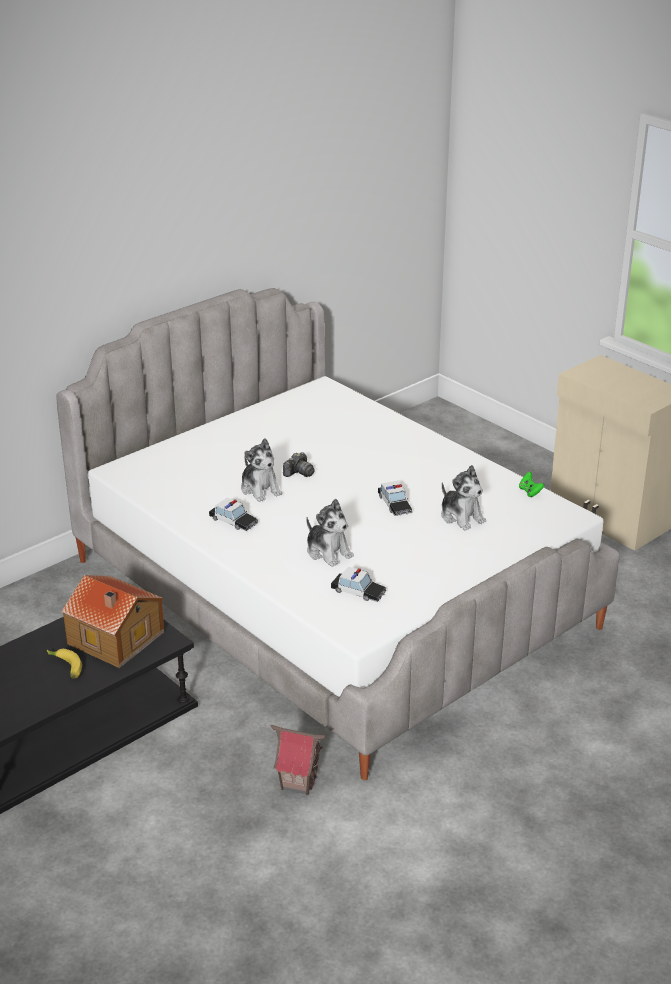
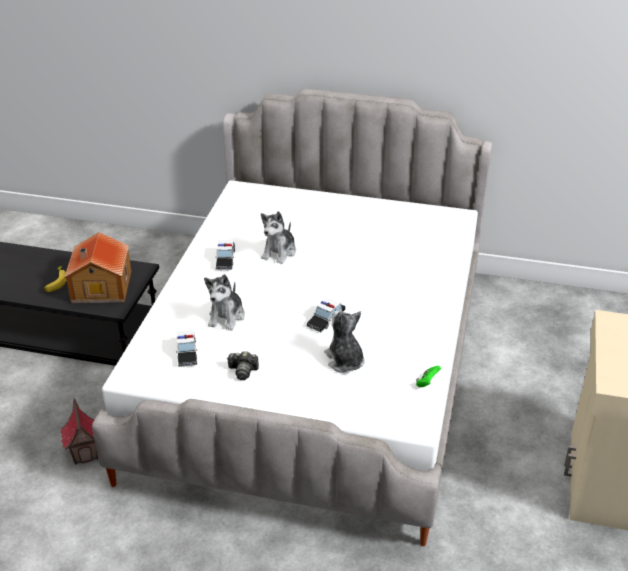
camera: 55 degrees right, 5 degrees up
camera [283,452,315,477] -> camera moved to [227,351,259,380]
plush toy [441,465,486,531] -> plush toy turned 135 degrees clockwise [324,311,365,373]

